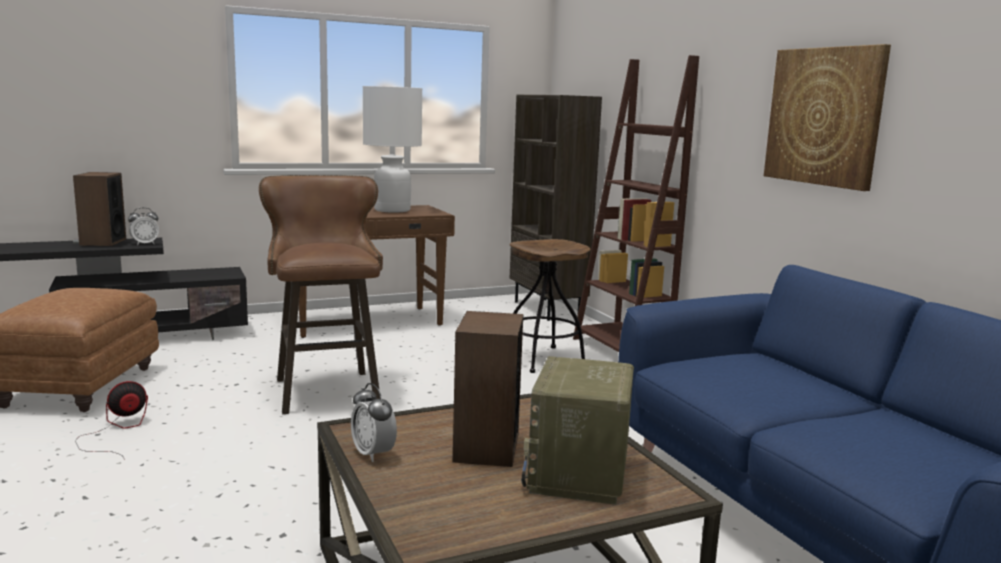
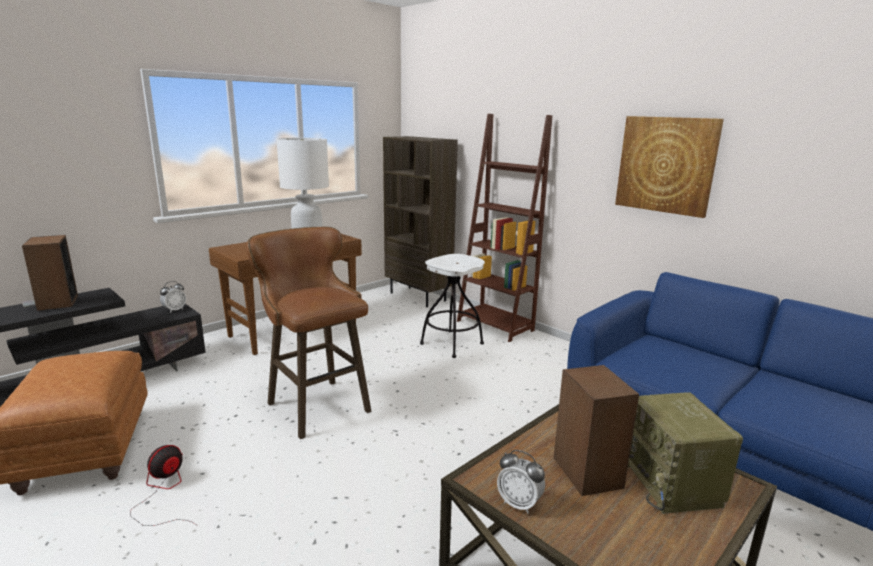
camera: 20 degrees left, 5 degrees up
alarm clock [128,207,159,245] -> alarm clock moved to [160,281,186,313]
brown stool [510,239,591,373] -> white stool [420,254,485,358]

